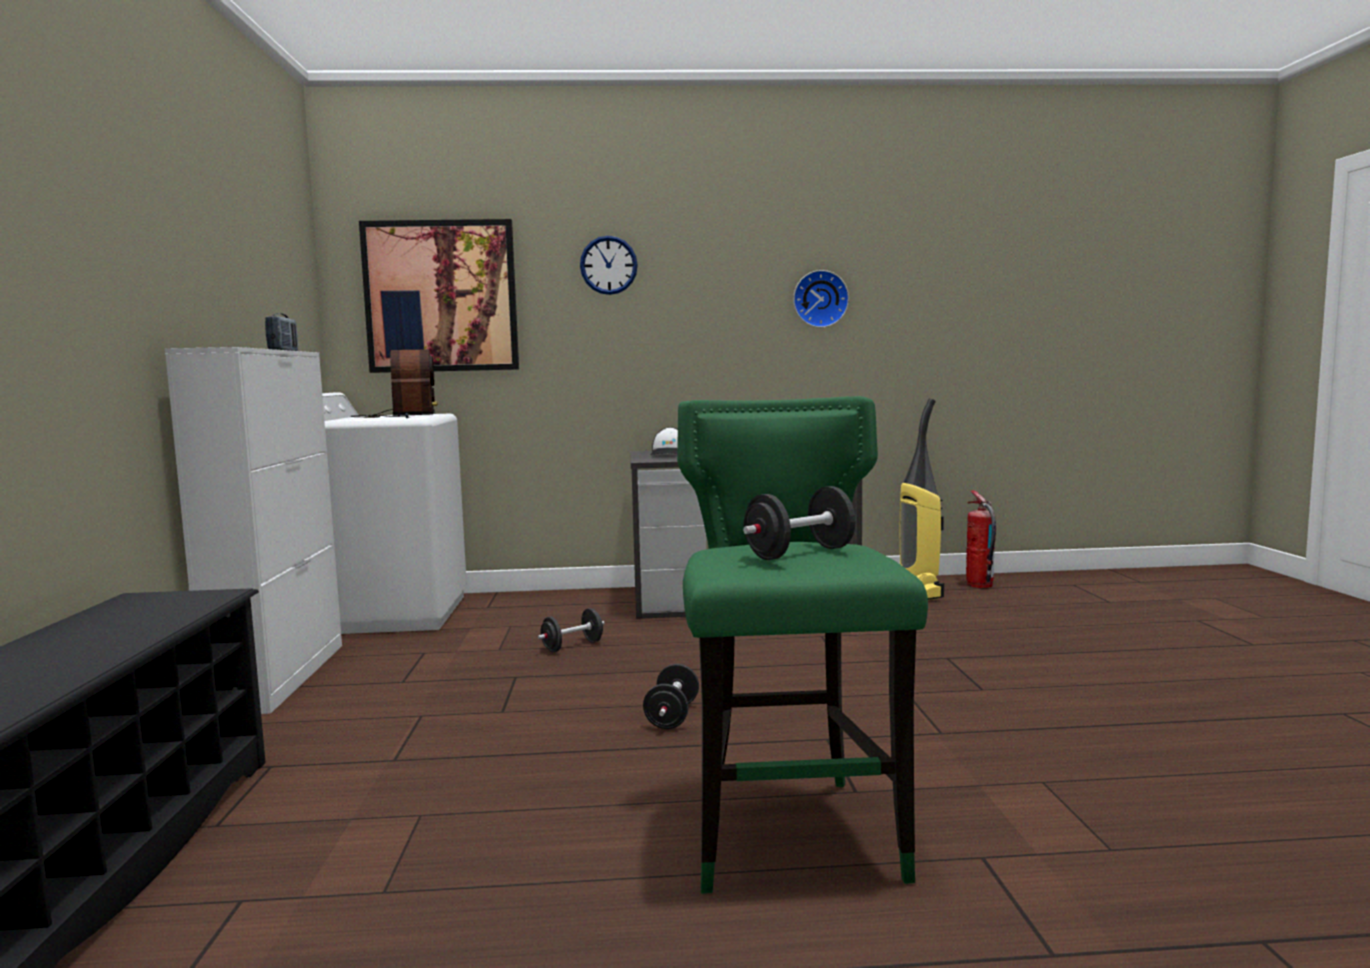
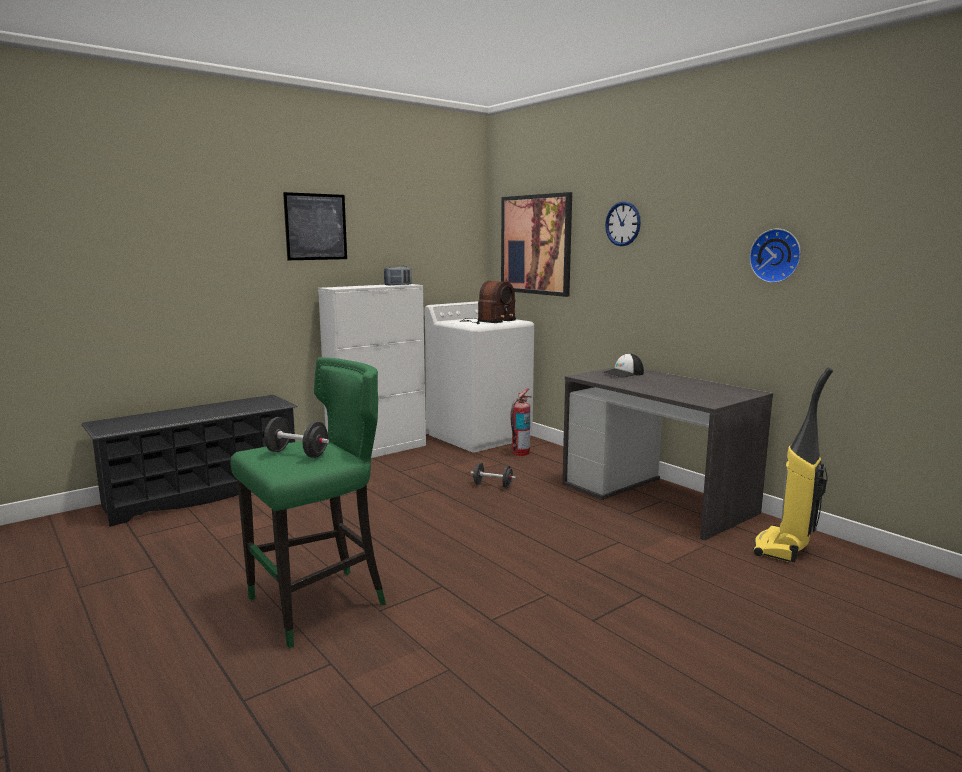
camera: 55 degrees right, 5 degrees up
black dumbbell [643,664,699,729] -> none
fire extinguisher [966,490,996,588] -> fire extinguisher moved to [510,389,531,456]
none -> picture [283,192,347,260]

